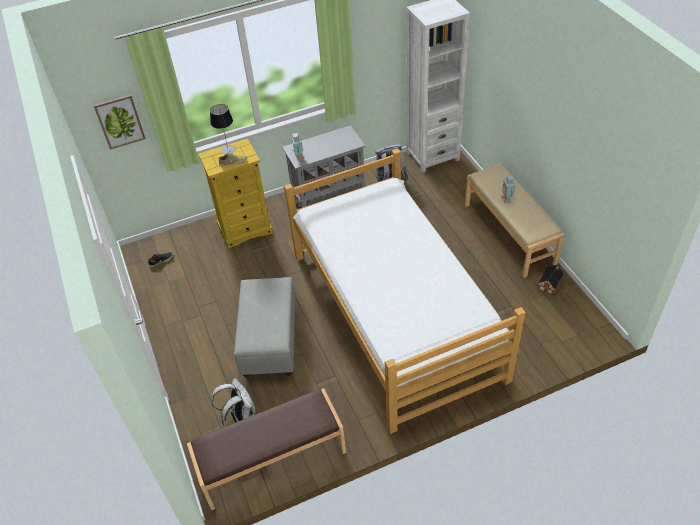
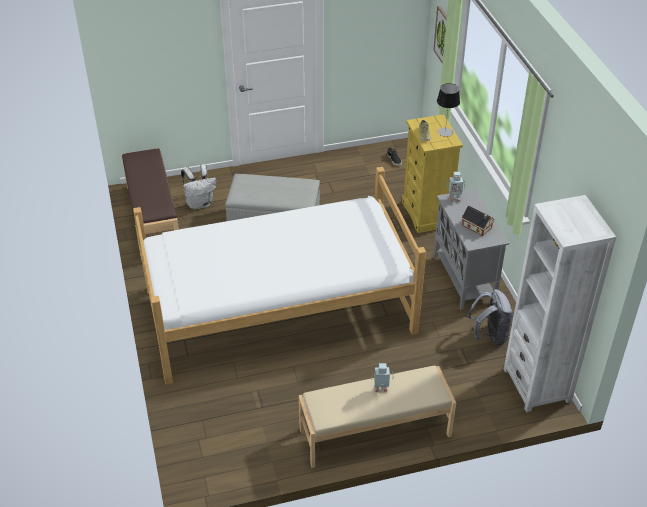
camera: 95 degrees right, 5 degrees down
toy house [538,265,564,295] -> toy house moved to [462,206,494,236]

